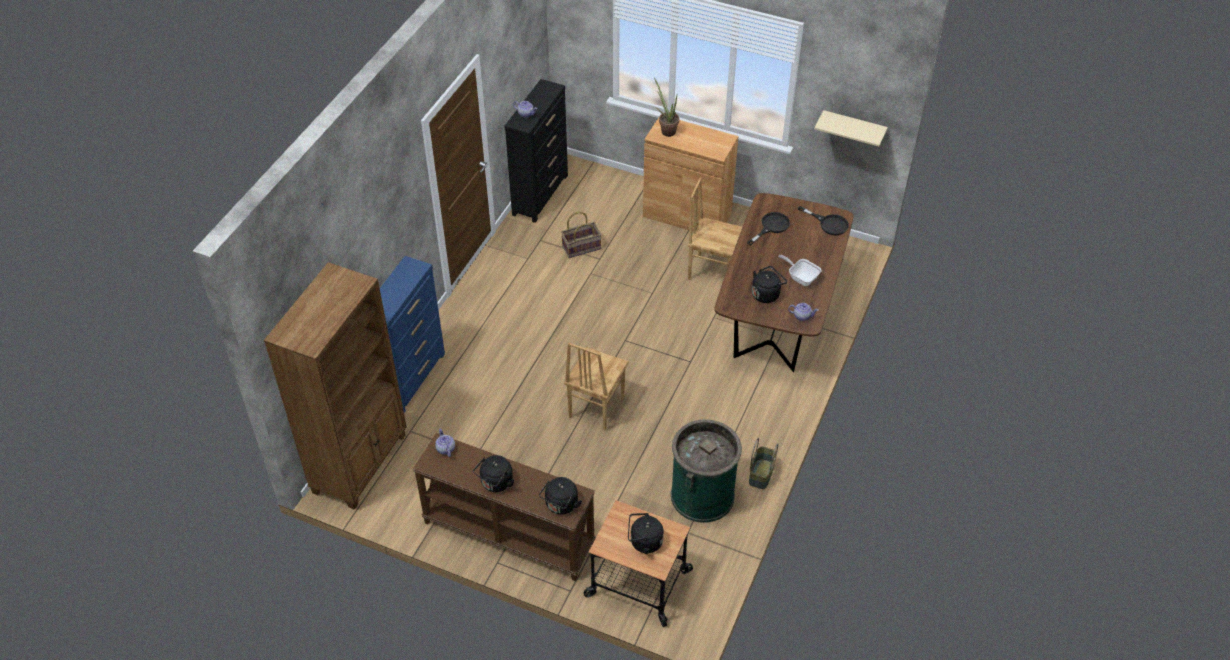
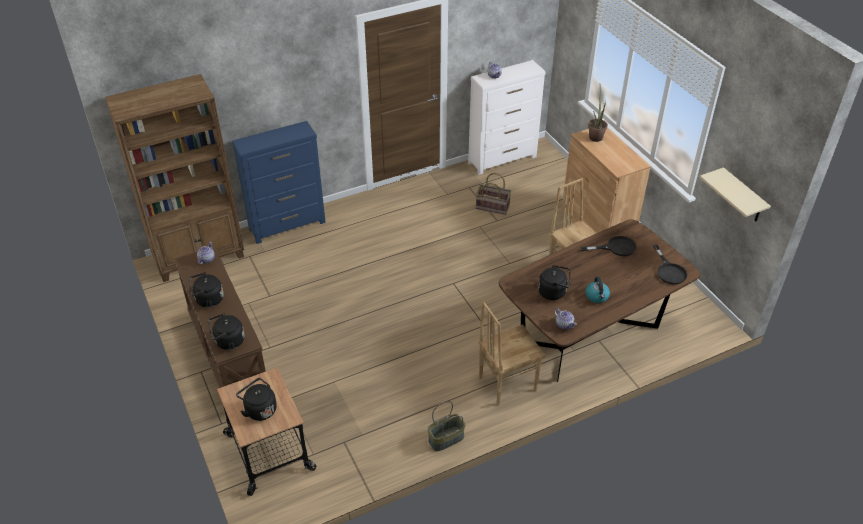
camera: 40 degrees right, 5 degrees down
black dresser [504,79,568,223] -> white dresser [468,60,545,175]
brown chair [564,343,629,431] -> brown chair moved to [478,301,546,406]
green trash can [671,419,742,523] -> none
frying pan [778,255,822,286] -> kettle [585,277,610,303]

